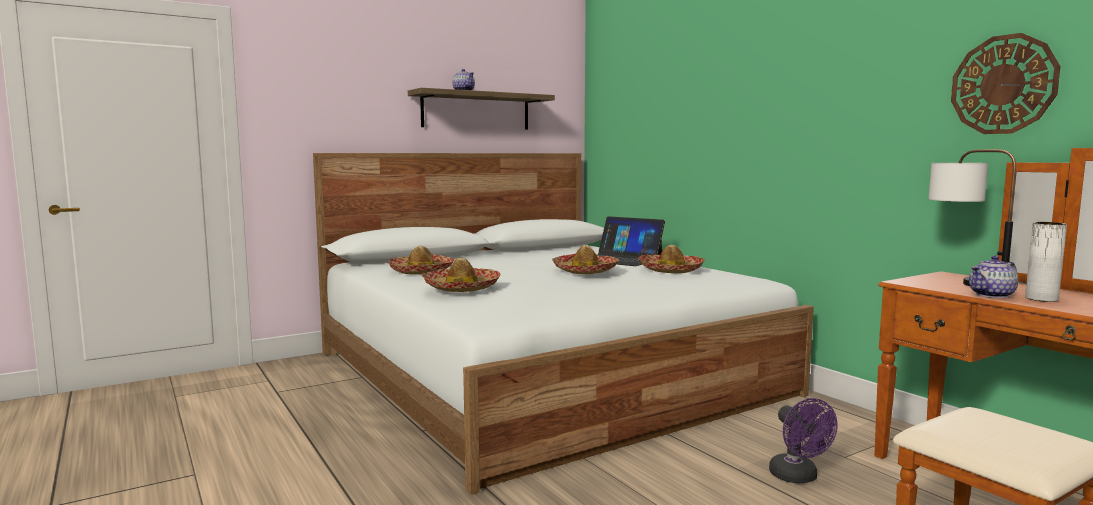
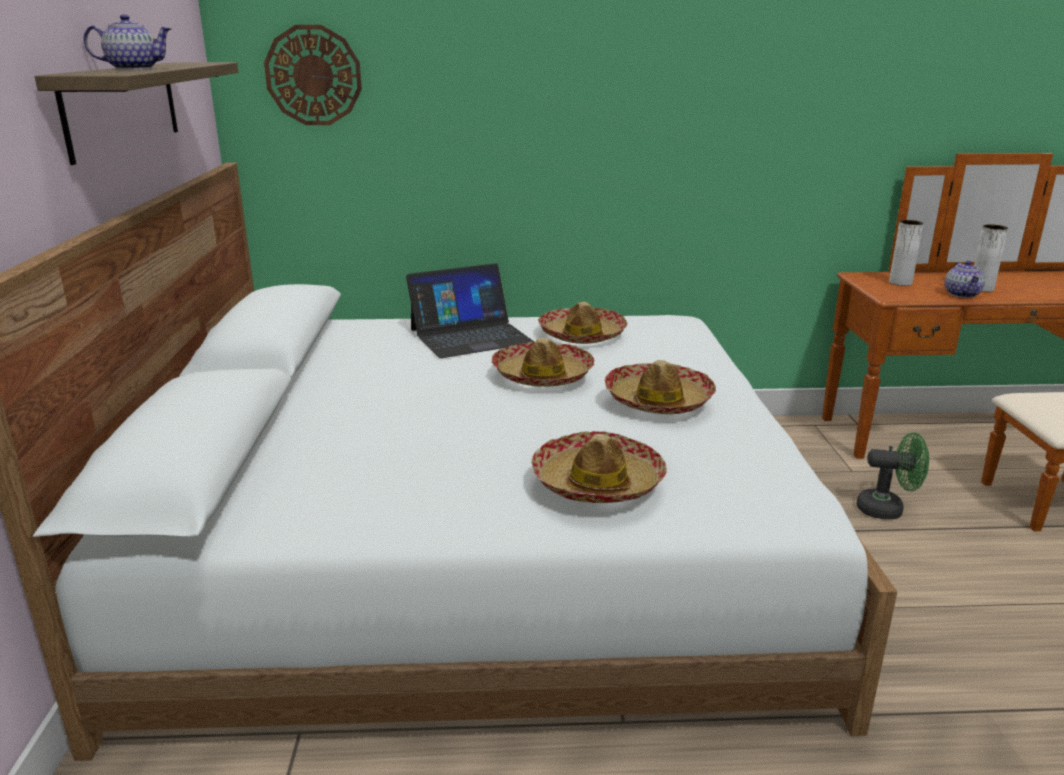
camera: 60 degrees left, 15 degrees up
hat [387,246,455,275] -> hat moved to [605,360,716,414]
purple fan [769,398,838,483] -> green fan [856,432,929,519]
table lamp [928,149,1016,286] -> white vase [889,220,924,286]
wall clock [951,33,1060,134] -> wall clock moved to [264,25,362,125]

